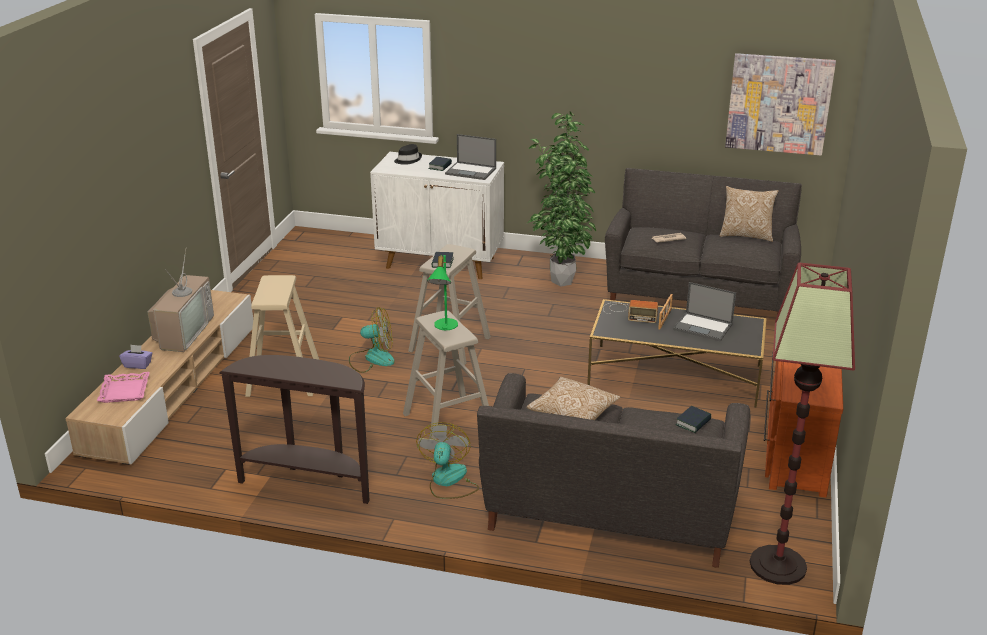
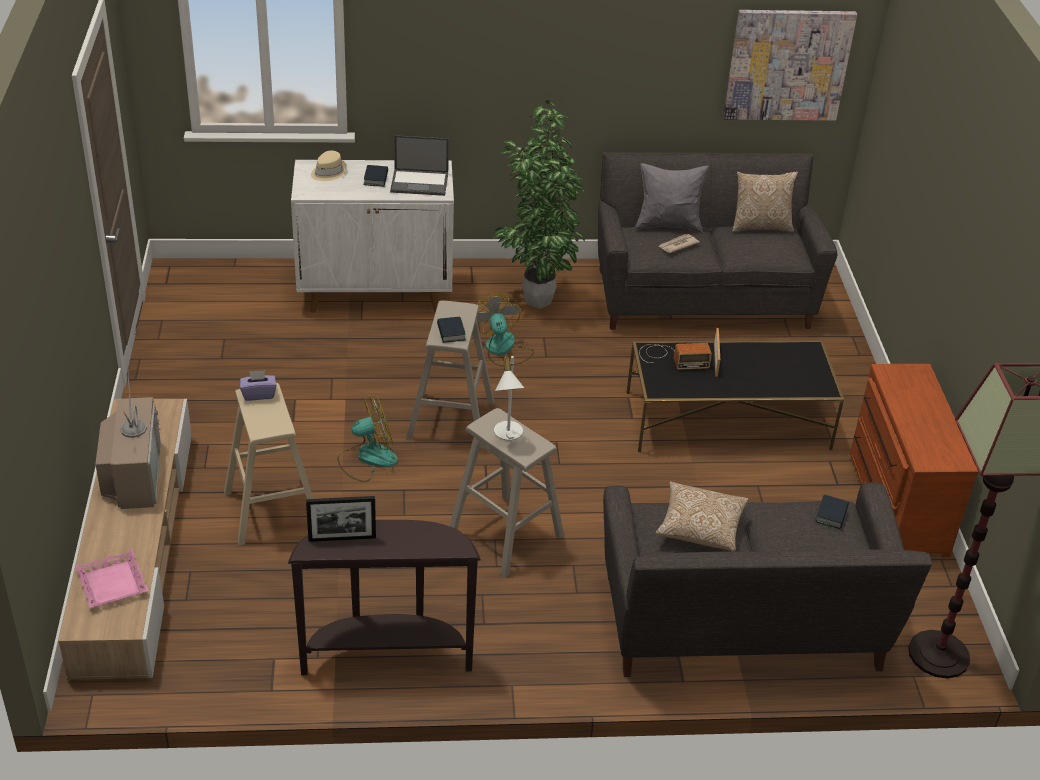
camera: 20 degrees left, 10 degrees up
purple tissue box [119,344,152,369] -> purple tissue box moved to [240,370,277,401]
black hat [394,144,422,165] -> beige hat [311,151,347,181]
fan [416,422,479,499] -> fan moved to [476,294,534,367]
green table lamp [427,254,458,330] -> white table lamp [494,354,524,440]
laptop [673,282,736,341] -> none
none -> picture frame [306,496,376,542]
none -> grey pillow [635,163,709,233]

